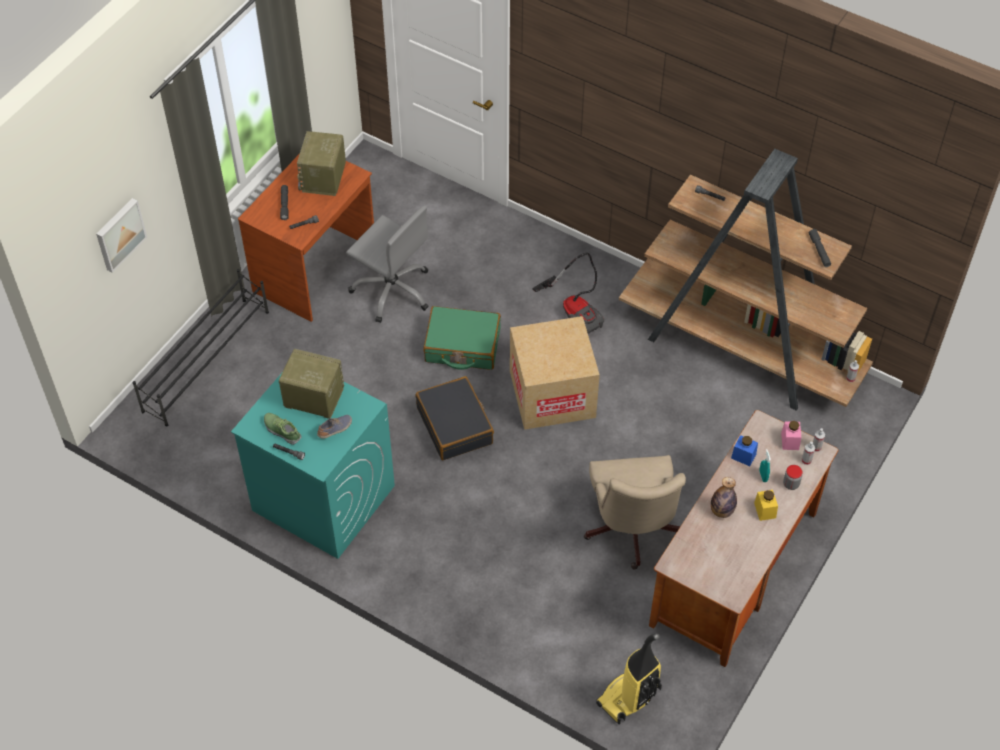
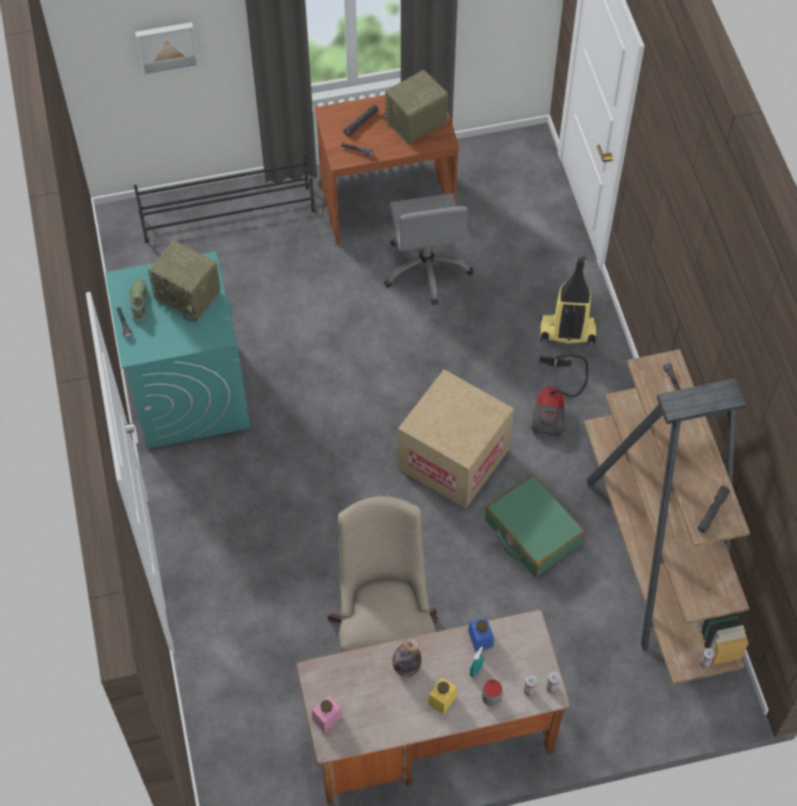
camera: 45 degrees right, 5 degrees up
radio [279,349,344,419] -> radio turned 150 degrees clockwise [148,240,221,321]
shoe [317,415,352,439] -> none
black suitcase [415,376,494,460] -> none
green suitcase [423,306,501,370] -> green suitcase moved to [485,475,585,577]
beige office chair [584,455,686,570] -> beige office chair turned 135 degrees clockwise [328,496,438,652]
vacuum cleaner [596,633,662,725] -> vacuum cleaner moved to [540,256,597,345]
pink jar [781,421,801,450] -> pink jar moved to [312,696,343,732]

